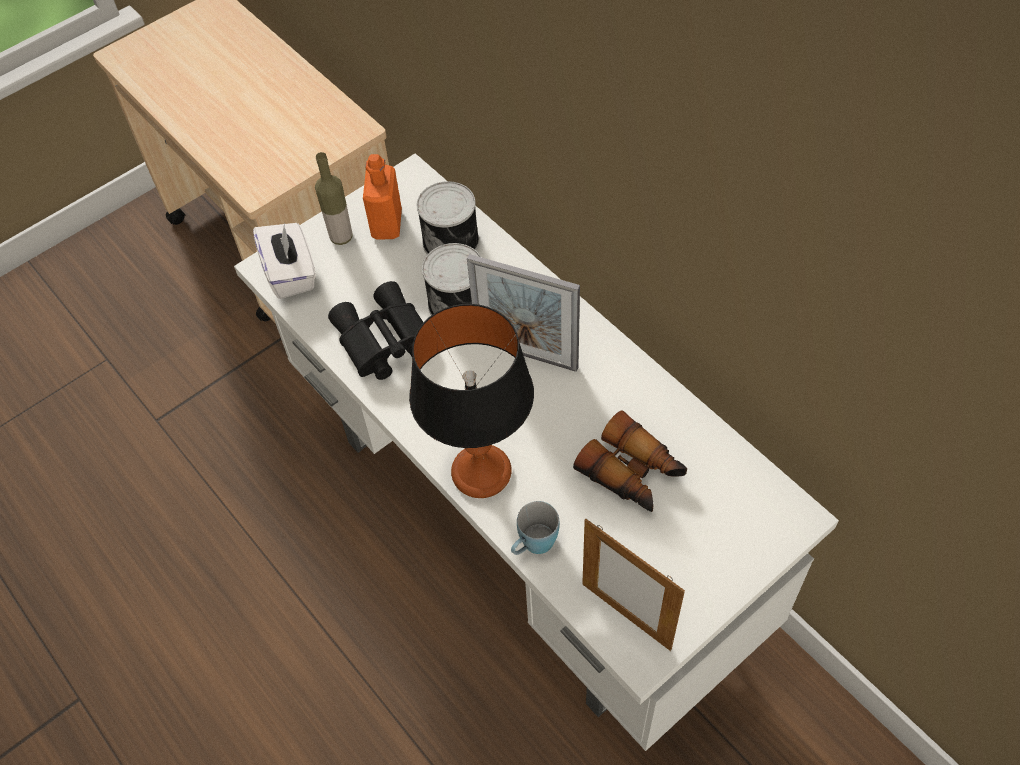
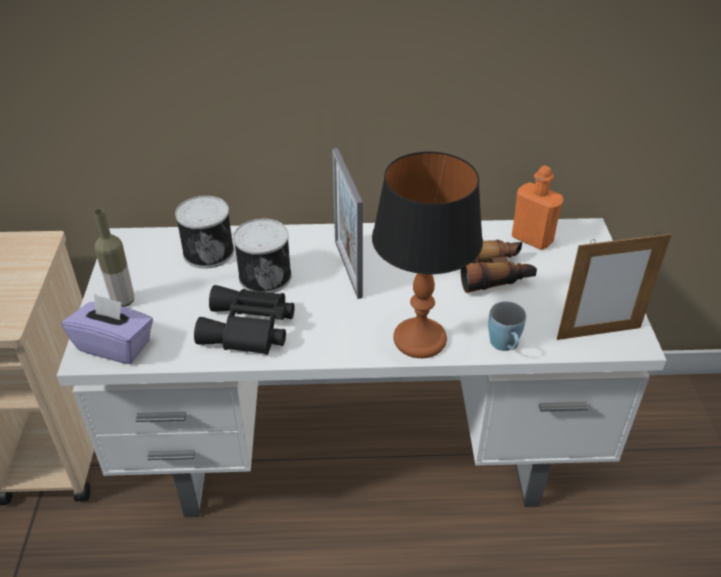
camera: 55 degrees left, 15 degrees down
white tissue box [253,222,316,299] -> purple tissue box [62,294,153,364]
orange bottle [363,154,402,240] -> orange bottle moved to [512,165,564,250]
picture frame [467,254,580,372] -> picture frame turned 105 degrees clockwise [332,148,363,299]

